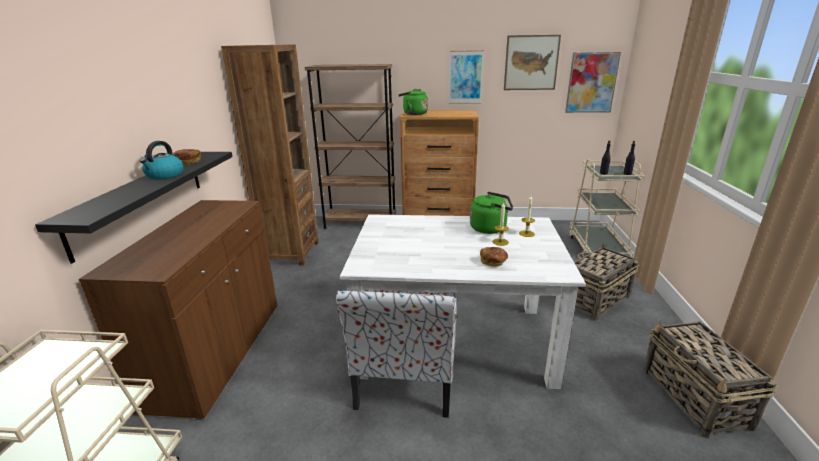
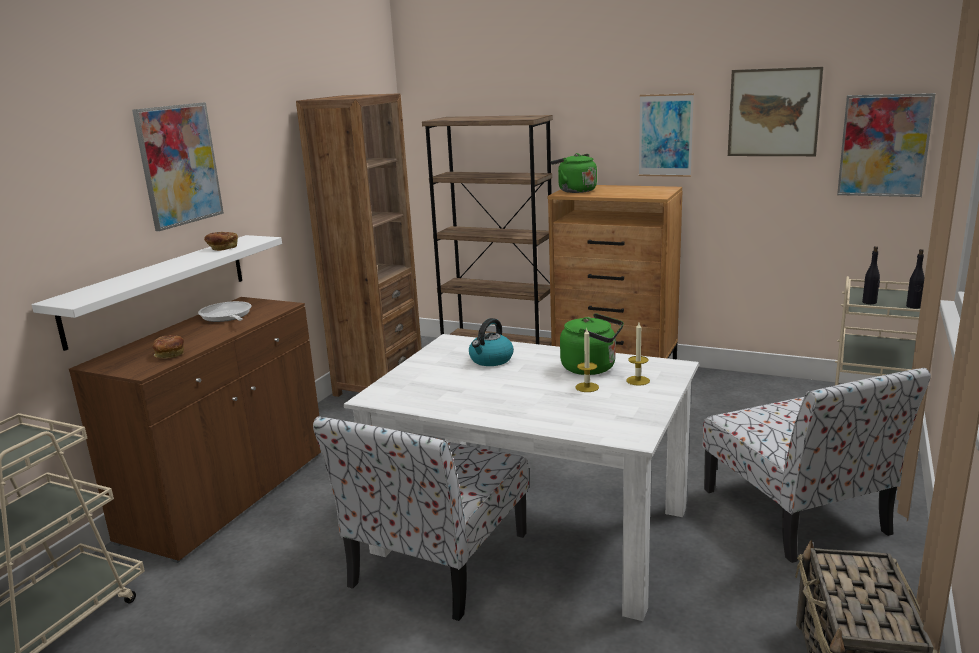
camera: 20 degrees right, 5 degrees down
black shelf [35,152,233,264] -> white shelf [32,235,282,351]
kettle [140,141,183,179] -> kettle moved to [469,318,514,366]
bread [480,247,508,267] -> bread moved to [152,335,184,359]
basket [574,244,639,321] -> chair [703,368,931,563]
none -> picture [132,102,224,231]
none -> frying pan [198,301,252,322]

